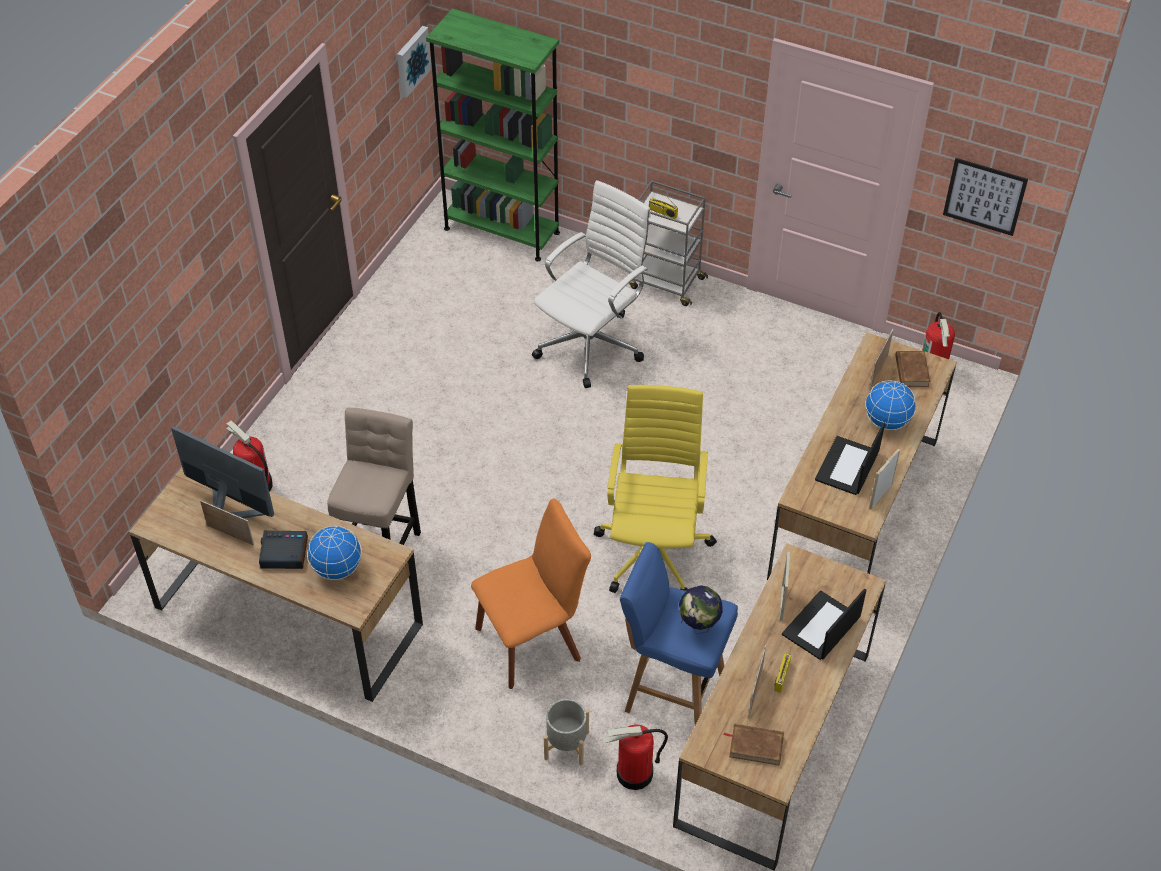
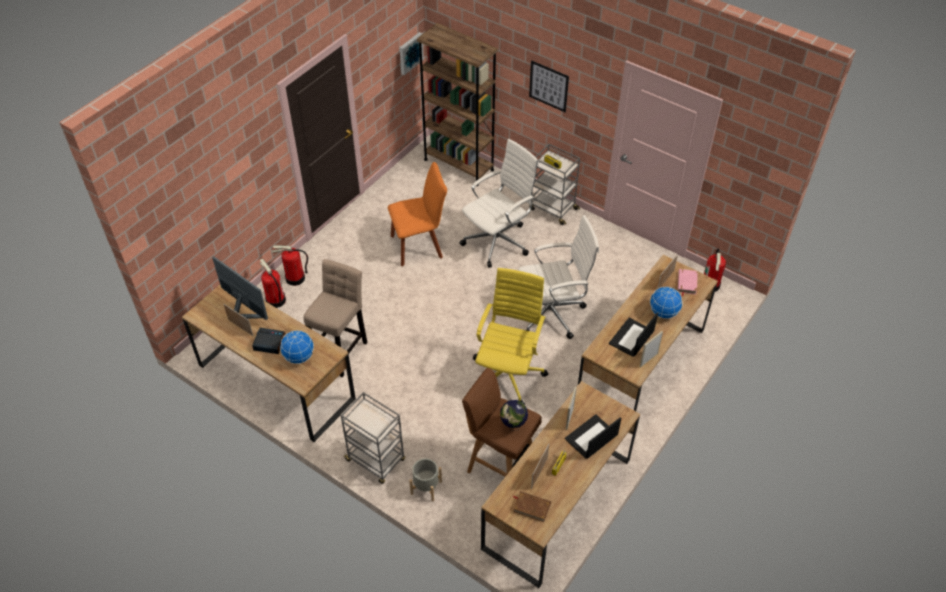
camera: 10 degrees right, 0 degrees up
green bookcase [426,8,560,261] -> brown bookcase [417,23,498,186]
orange chair [471,499,591,689] -> orange chair moved to [388,162,447,266]
fire extinguisher [603,724,668,790] -> fire extinguisher moved to [272,245,308,286]
blue stool [620,542,738,725] -> brown stool [462,368,542,477]
brown book [895,351,930,388] -> pink book [678,269,698,297]
picture [943,158,1028,236] -> picture moved to [529,61,569,112]
none -> grey cart [341,392,405,484]
none -> white office chair [518,215,599,339]

